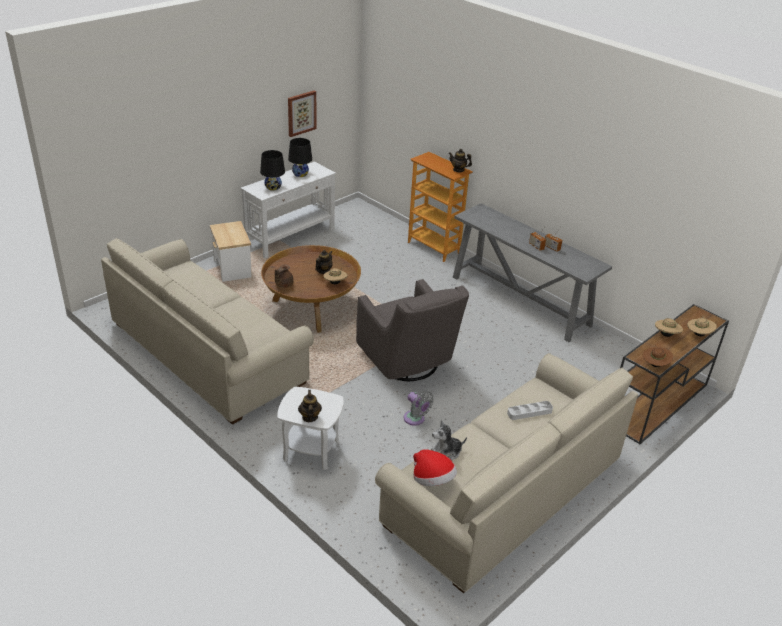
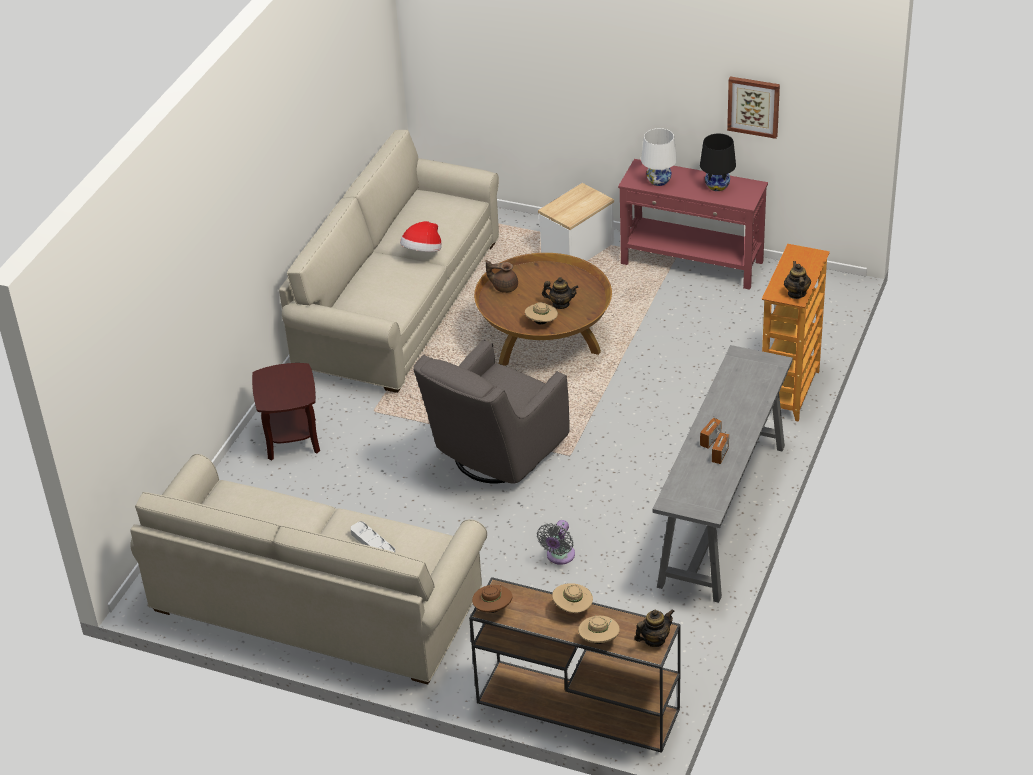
camera: 70 degrees right, 5 degrees up
white console table [241,162,336,258] -> red console table [618,159,768,290]
black table lamp [260,150,285,191] -> white table lamp [641,128,677,186]
white side table [277,387,344,471] -> brown side table [252,363,320,460]
teapot [298,390,322,422] -> teapot moved to [635,609,675,647]
grey fan [404,391,434,426] -> grey fan moved to [537,520,575,565]
hat [413,449,457,486] -> hat moved to [400,221,442,252]
plush toy [431,420,467,461] -> none

